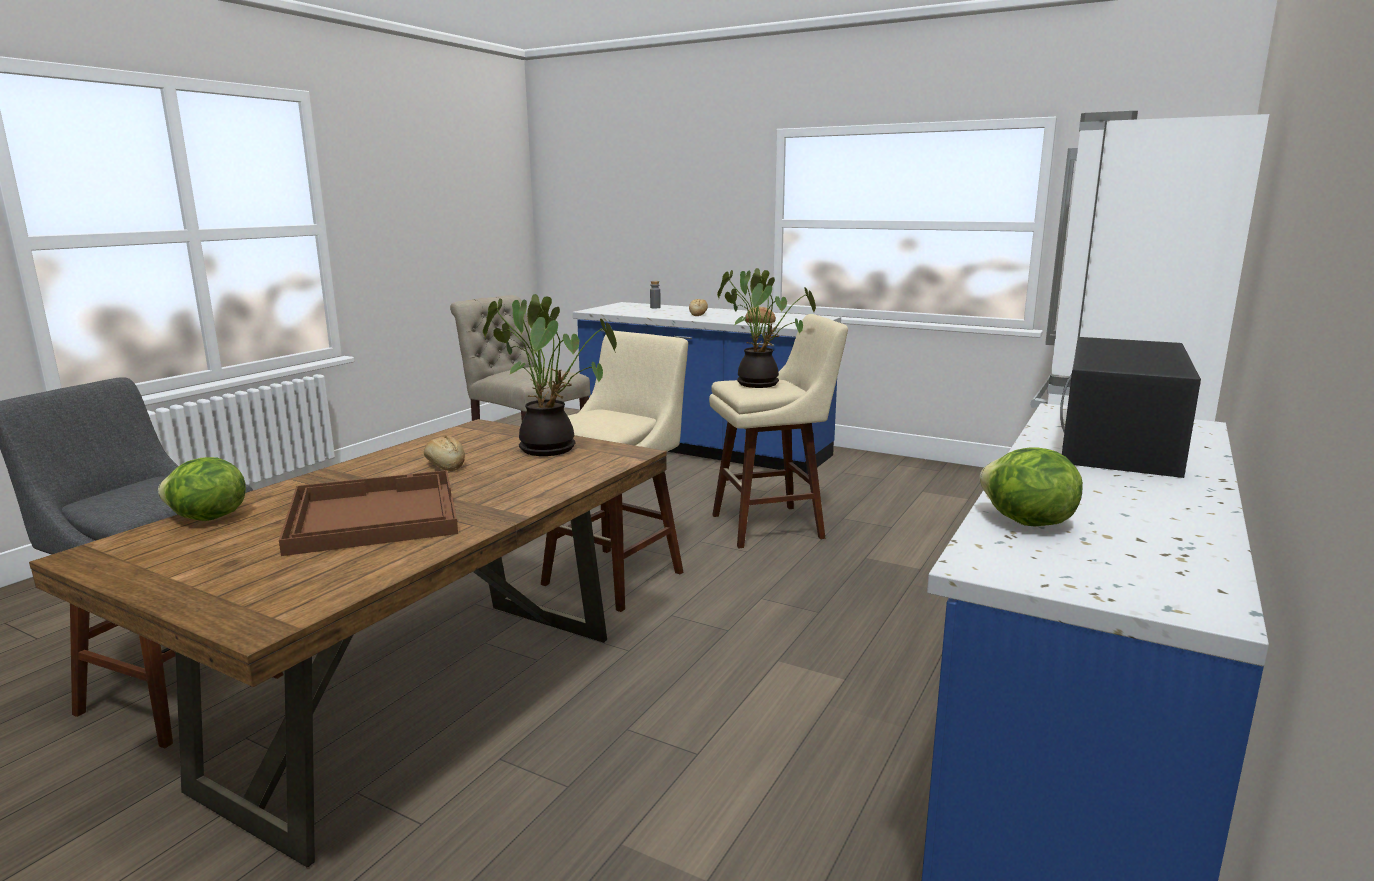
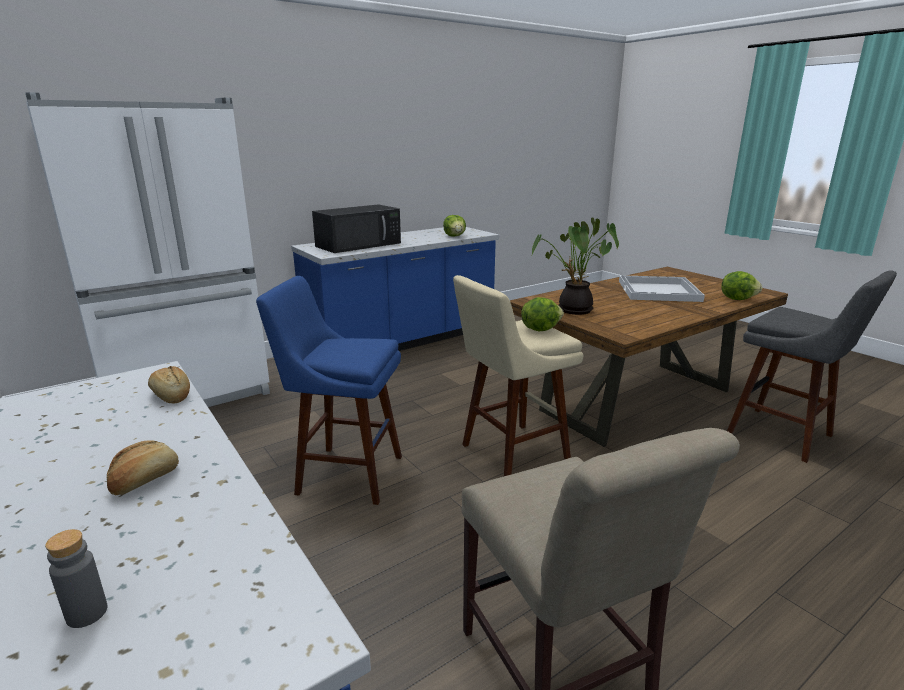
camera: 155 degrees left, 5 degrees up
brown tray [279,470,458,556] -> white tray [619,275,705,302]
bread [424,436,465,471] -> none
beige stool [709,314,848,548] -> blue stool [256,276,402,505]
potted plant [717,268,816,388] -> none
none -> lettuce [521,297,564,331]

